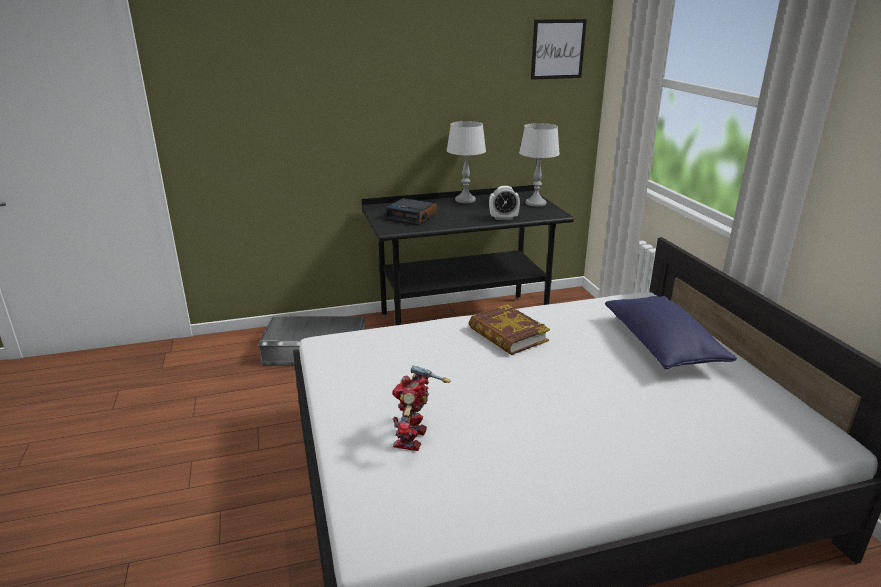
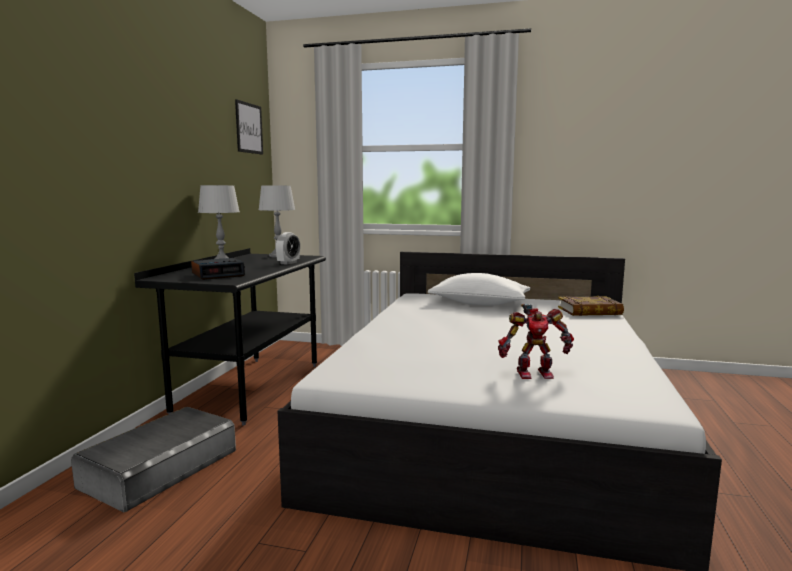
camera: 60 degrees left, 15 degrees down
toy robot [392,366,450,451] -> toy robot turned 45 degrees counterclockwise [498,304,574,379]
book [469,304,550,355] -> book moved to [558,296,624,316]
blue pillow [605,296,737,369] -> white pillow [428,273,530,306]

